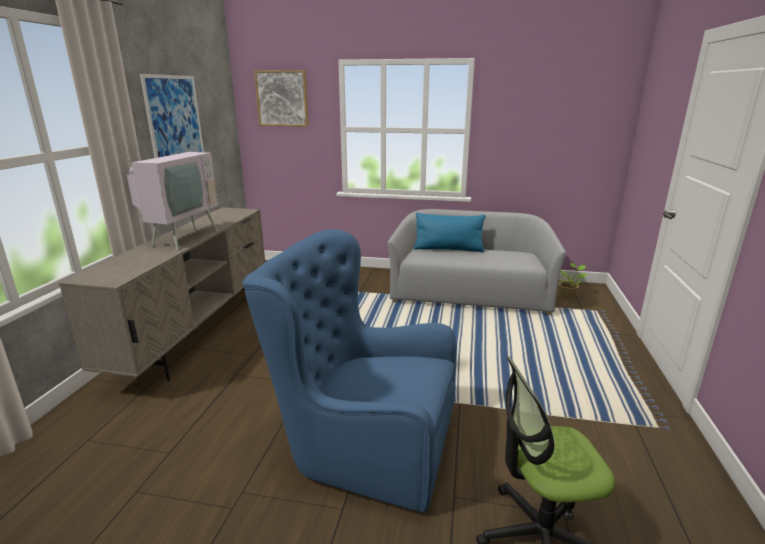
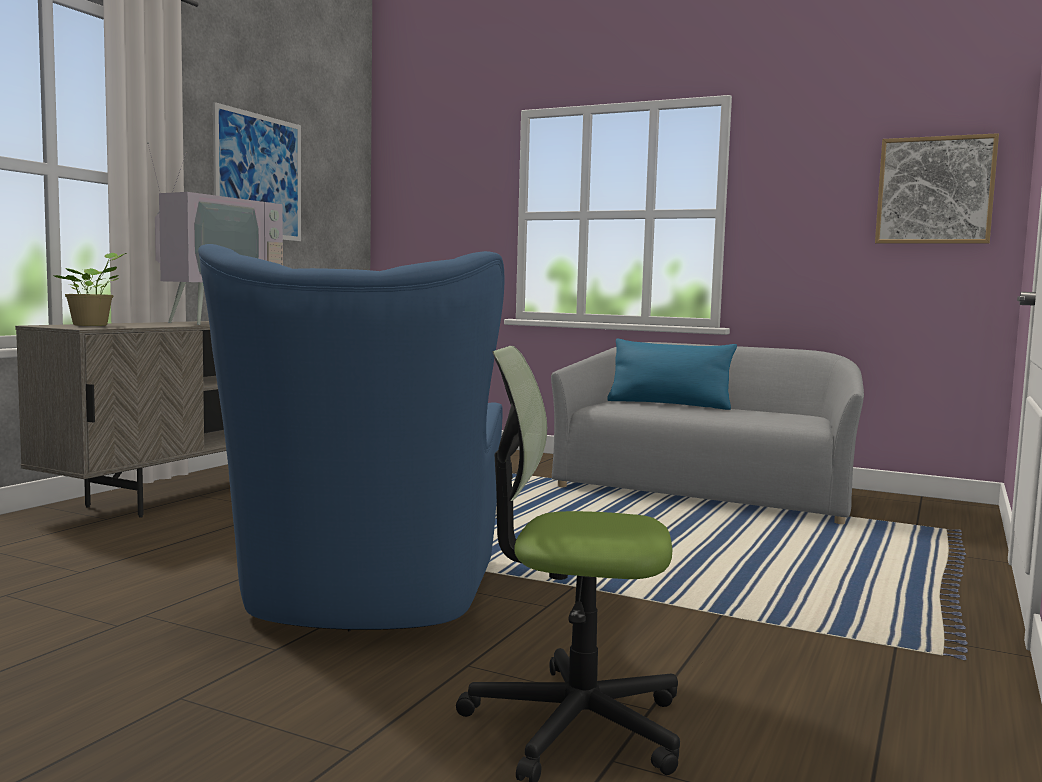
camera: 15 degrees right, 15 degrees down
blue armchair [242,229,457,513] -> blue armchair turned 120 degrees counterclockwise [198,244,504,631]
picture [254,70,309,127] -> picture moved to [875,133,999,244]
potted plant [558,263,587,300] -> potted plant moved to [54,253,127,326]

